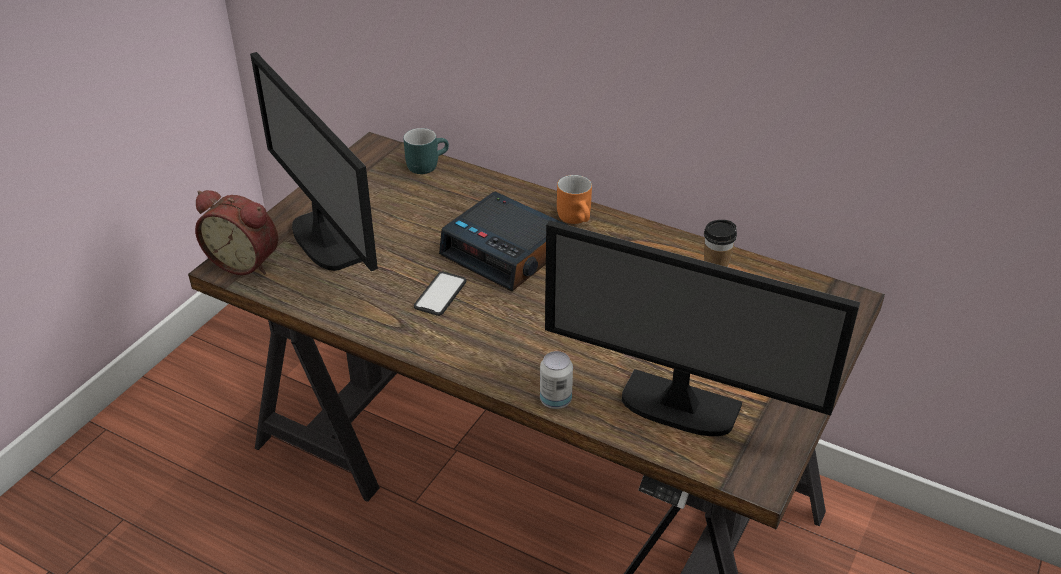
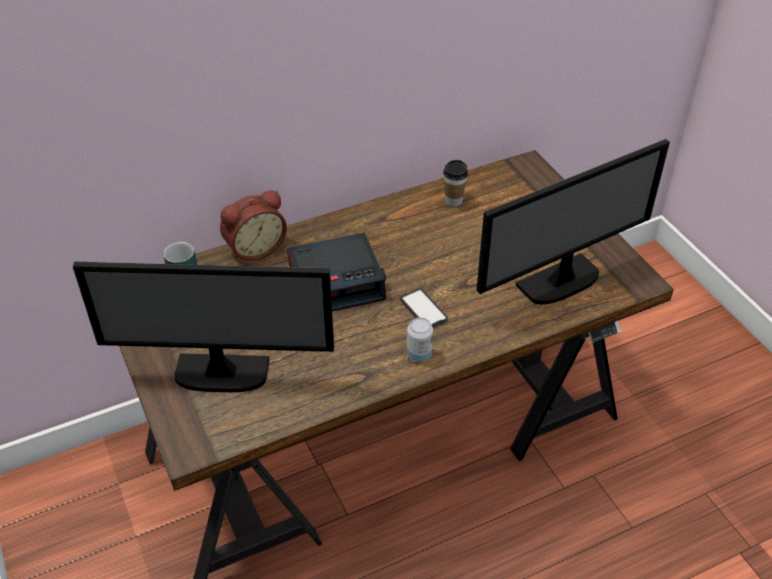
camera: 55 degrees left, 5 degrees up
alarm clock [195,190,278,275] -> alarm clock moved to [220,190,287,262]
phone [414,272,466,316] -> phone moved to [400,289,448,327]
can [540,351,573,409] -> can moved to [407,317,433,362]
orange mug [557,175,592,224] -> none

